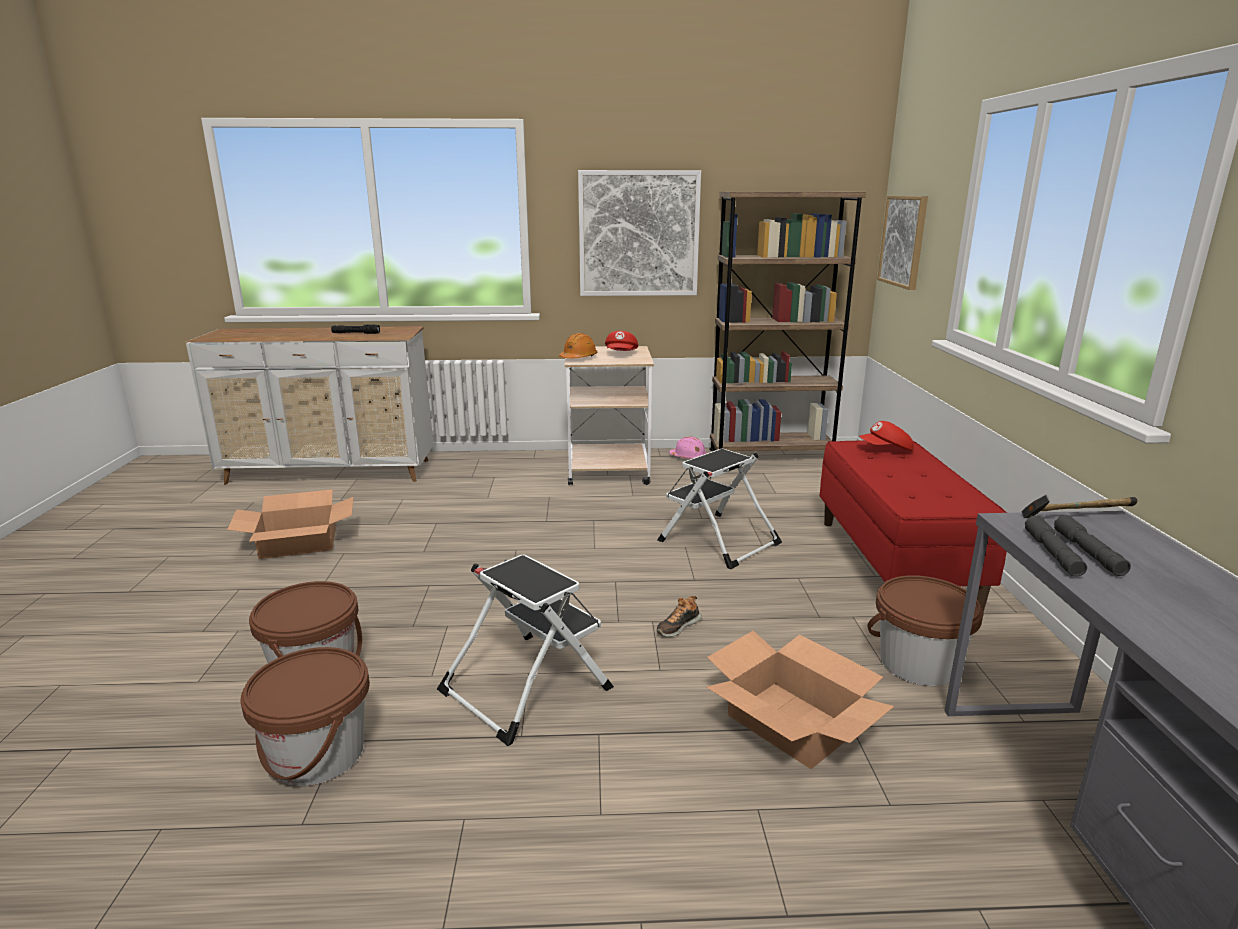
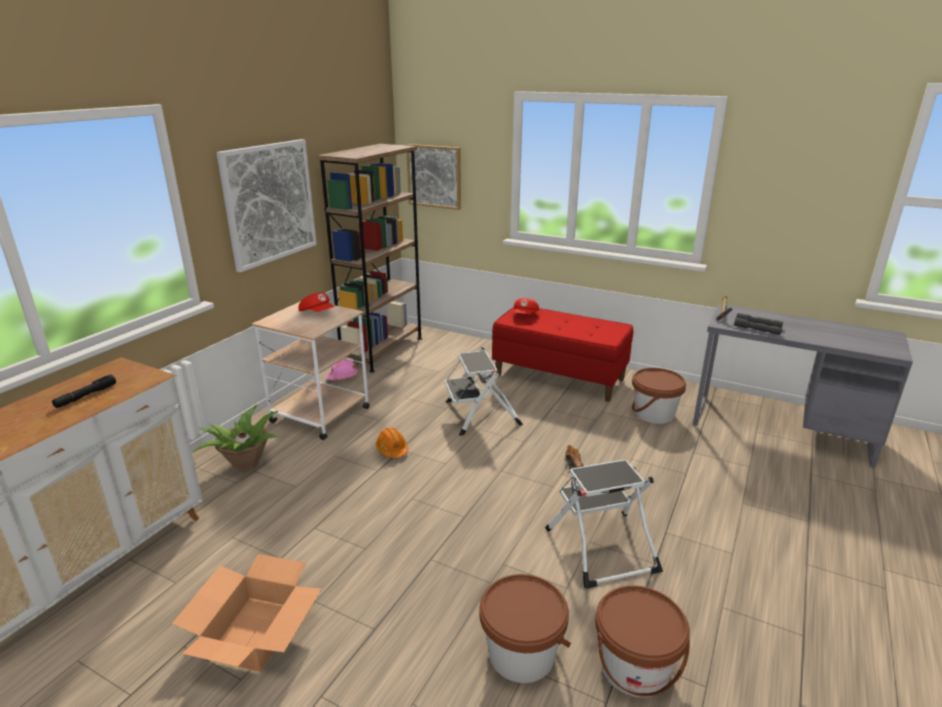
camera: 60 degrees left, 5 degrees up
orange hard hat [559,333,598,358] -> orange hard hat moved to [376,428,408,458]
cardboard box [706,631,894,769] -> none
none -> potted plant [193,405,278,472]

